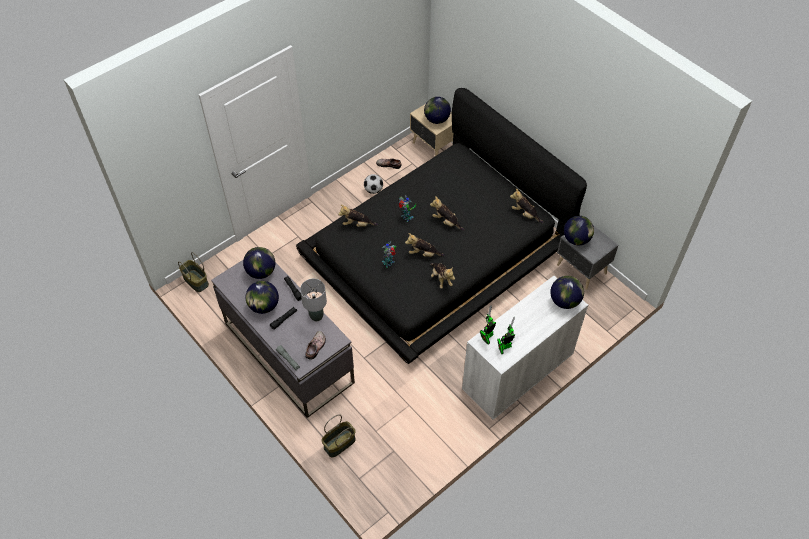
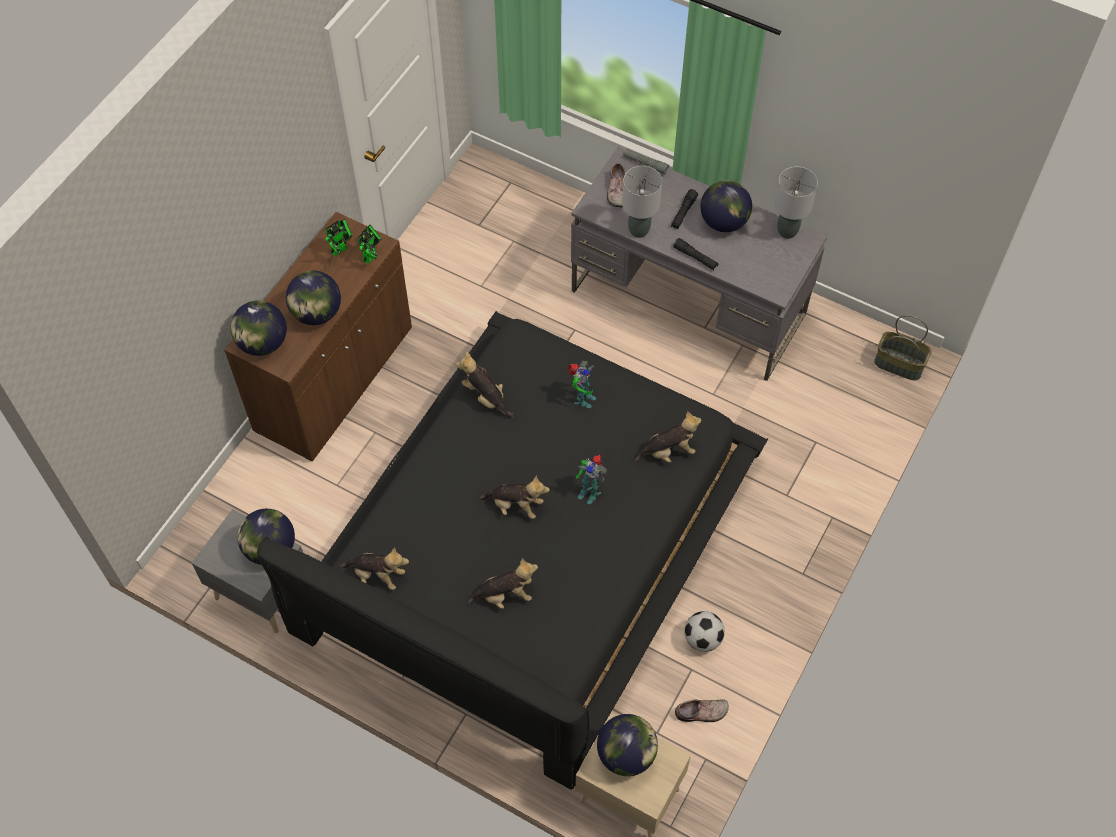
camera: 160 degrees right, 5 degrees up
globe [243,247,275,279] -> globe moved to [286,271,341,325]
basket [322,414,356,457] -> none
plush toy [405,233,445,257] -> plush toy moved to [466,558,538,609]
white cabinet [462,276,588,420] -> brown cabinet [224,212,412,462]
none -> grey table lamp [774,167,818,239]

